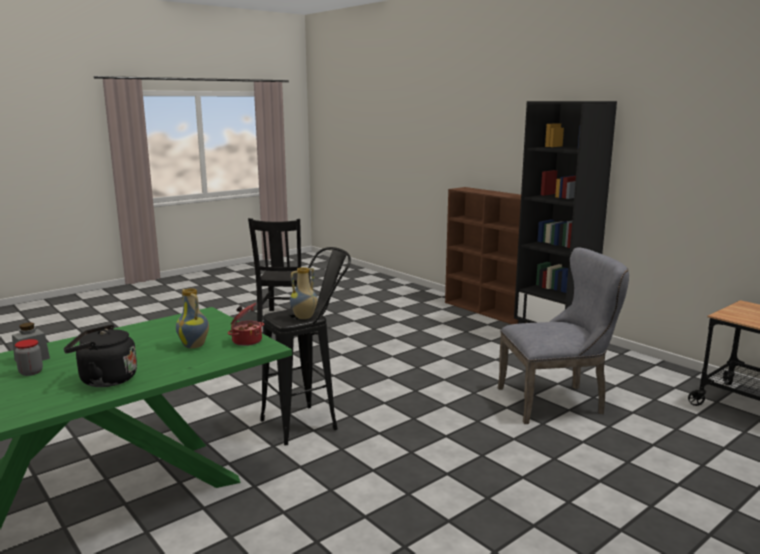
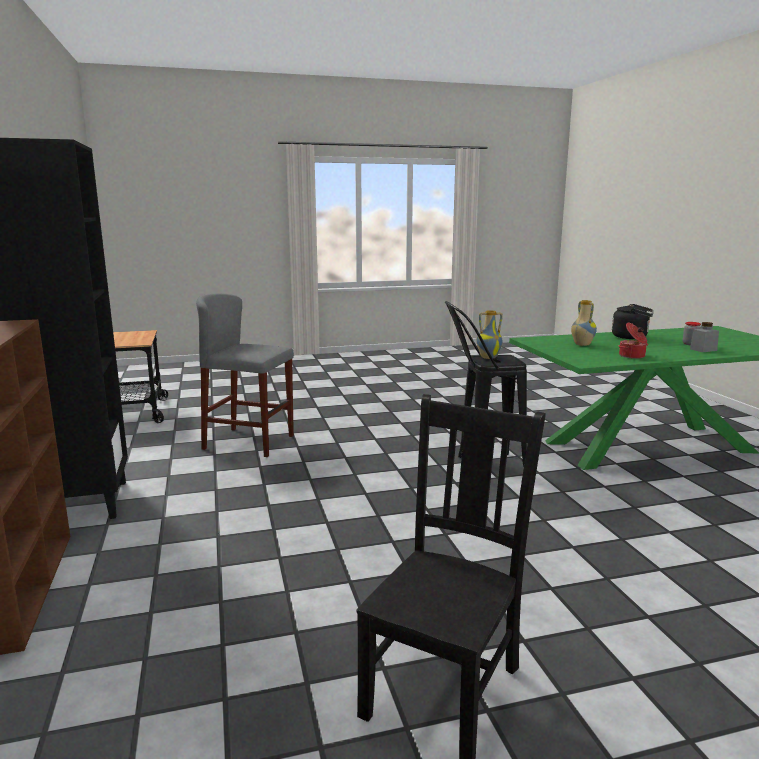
camera: 155 degrees left, 0 degrees up
cooking pot [228,303,264,346] -> cooking pot moved to [619,322,648,359]
grey chair [498,247,629,424] -> grey stool [196,293,294,457]

